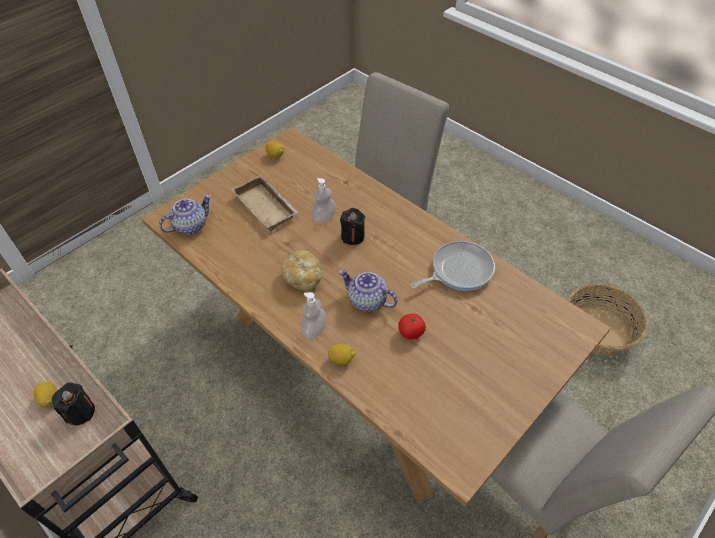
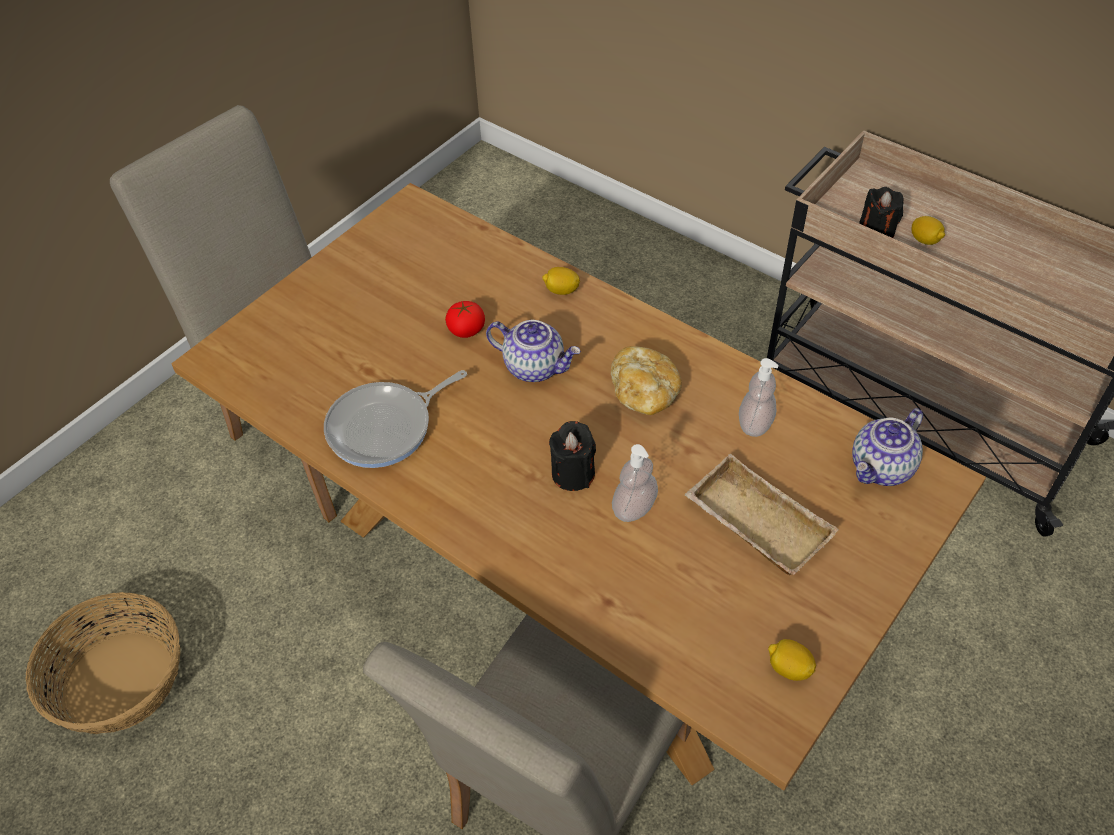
camera: 175 degrees right, 0 degrees up
soap dispenser [301,292,327,339] -> soap dispenser moved to [739,358,779,437]

